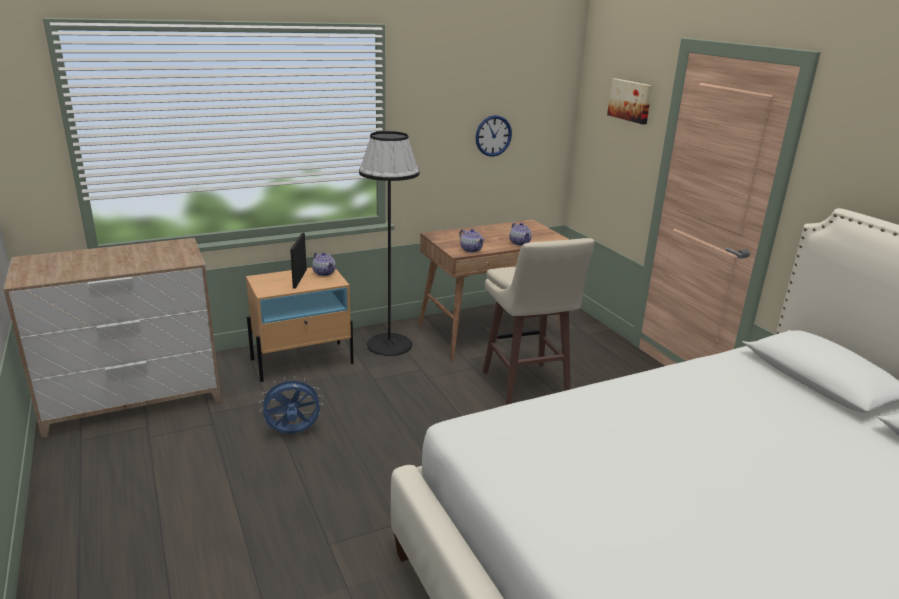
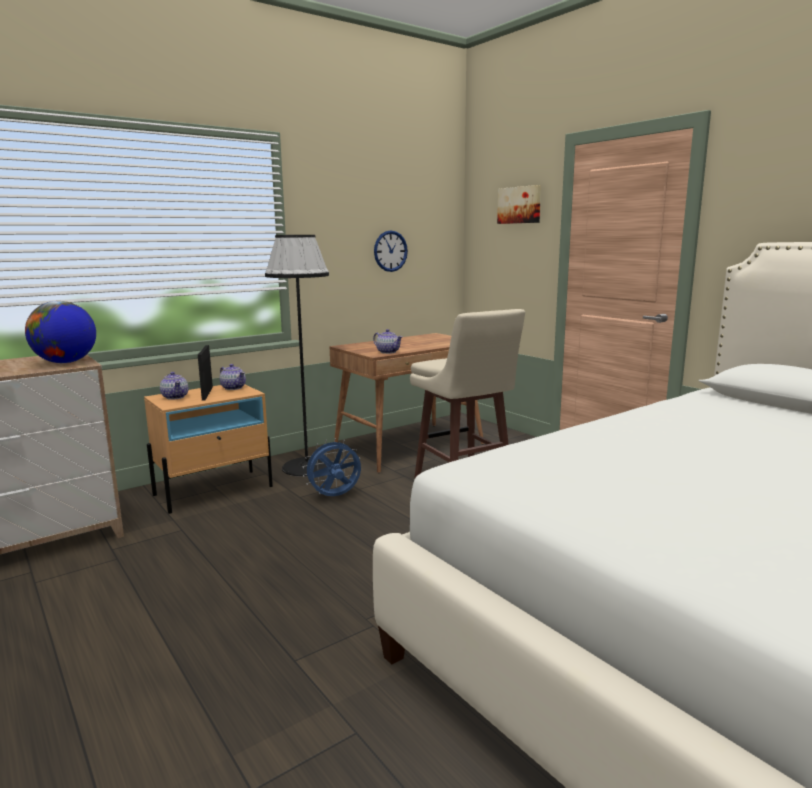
camera: 10 degrees left, 10 degrees down
blue fan [259,376,323,434] -> blue fan moved to [303,438,361,496]
teapot [509,223,532,246] -> teapot moved to [160,372,189,400]
none -> globe [25,301,96,363]

